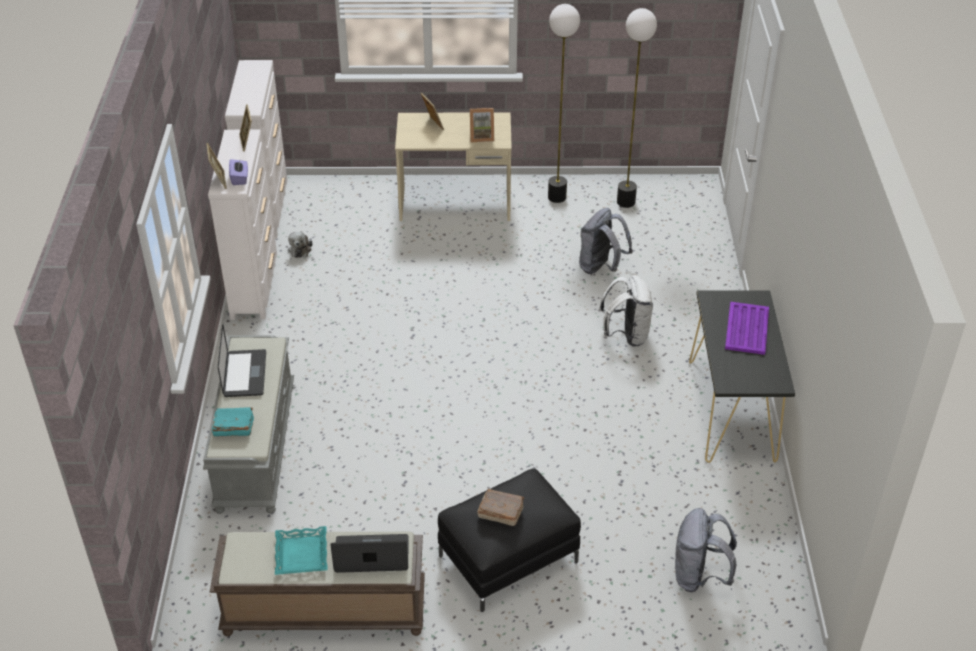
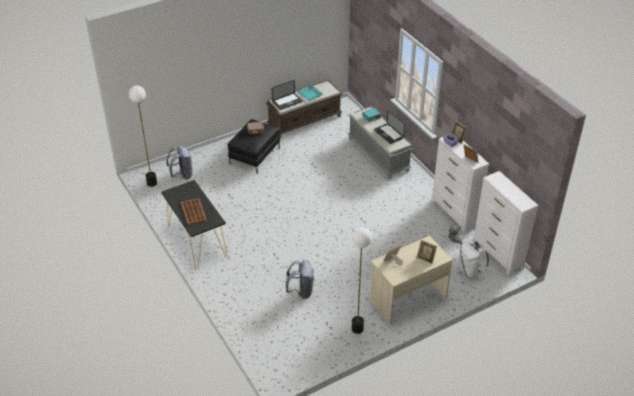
camera: 150 degrees right, 0 degrees up
white backpack [599,275,653,347] -> white backpack moved to [458,240,489,279]
floor lamp [617,8,657,208] -> floor lamp moved to [129,85,157,187]
purple tray [725,302,769,355] -> brown tray [181,198,207,225]

